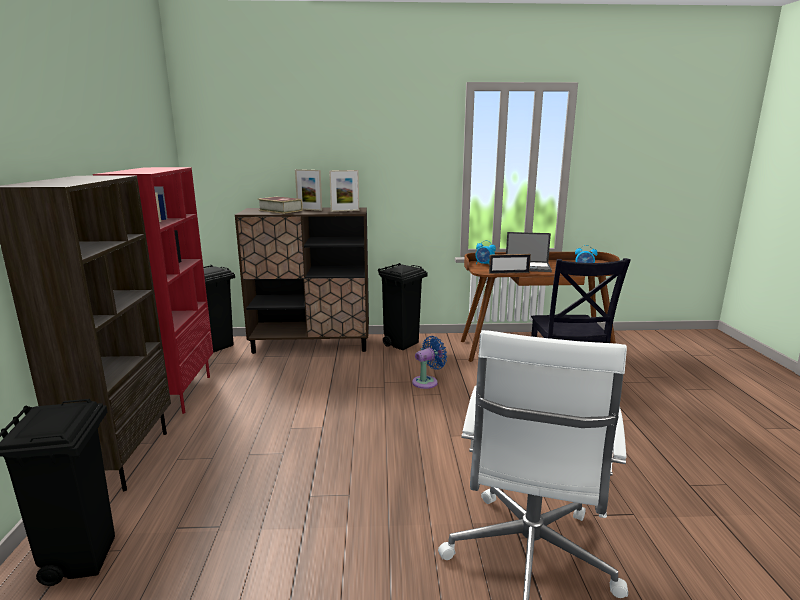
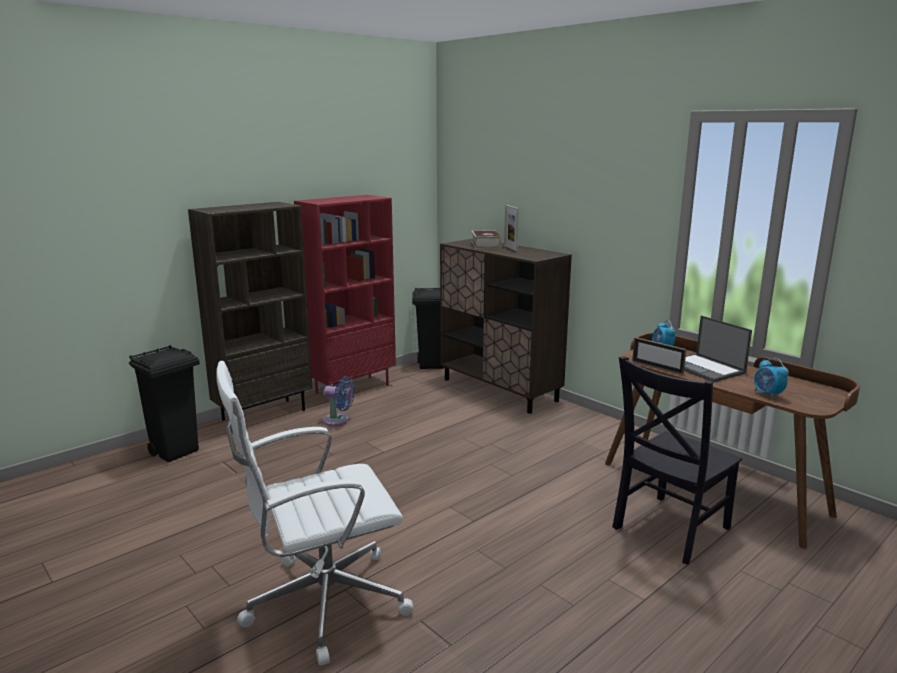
camera: 50 degrees right, 0 degrees up
picture frame [329,170,359,212] -> none
black trash can [378,263,428,350] -> none
blue fan [412,336,447,389] -> blue fan moved to [323,376,355,426]

